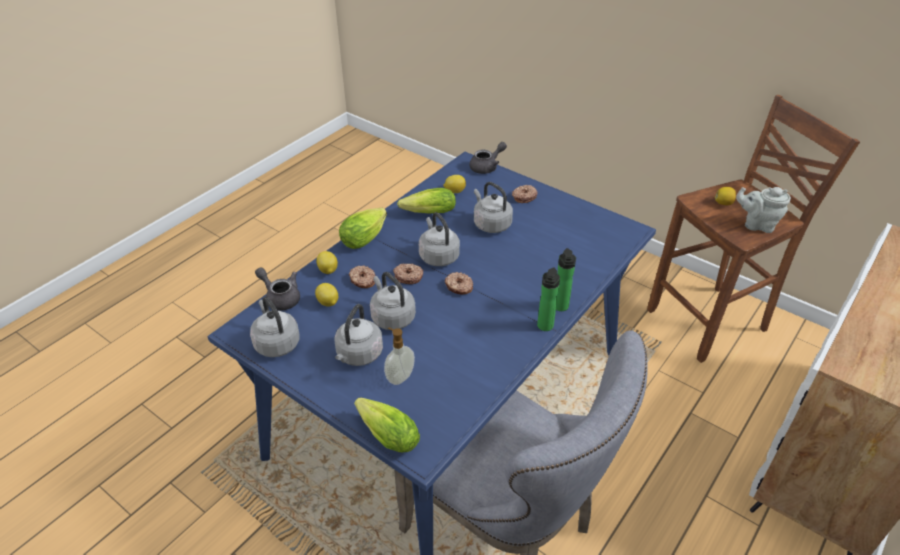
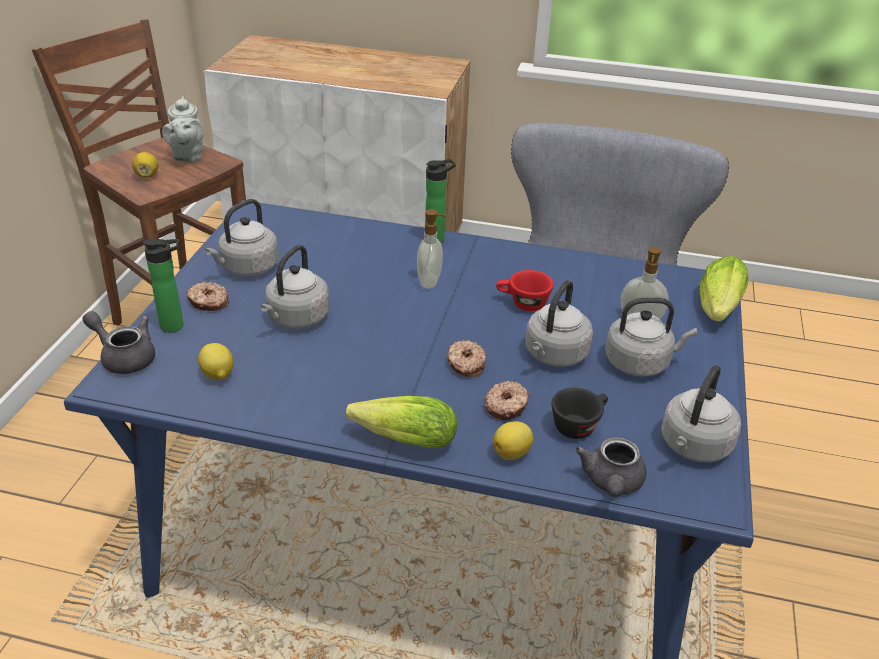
camera: 115 degrees left, 5 degrees down
lemon [315,283,338,307] -> black cup [551,388,608,439]
lettuce [397,188,456,213] -> none
grey kettle [419,212,460,266] -> grey kettle moved to [205,199,279,276]
donut [445,272,473,295] -> none
bottle [537,267,560,331] -> bottle moved to [143,238,184,333]
none -> soap dispenser [417,209,447,289]
none -> red cup [496,270,554,311]

